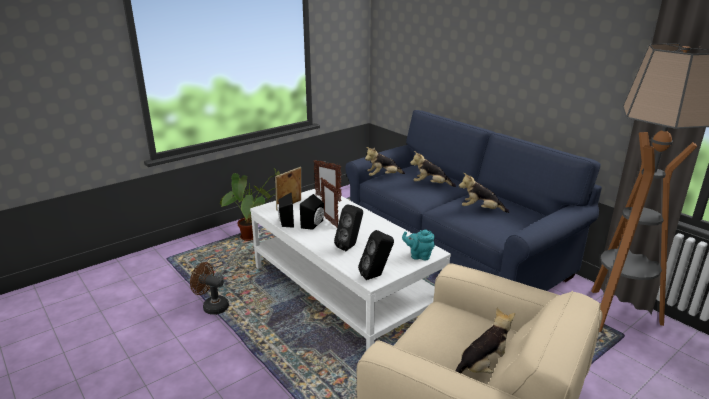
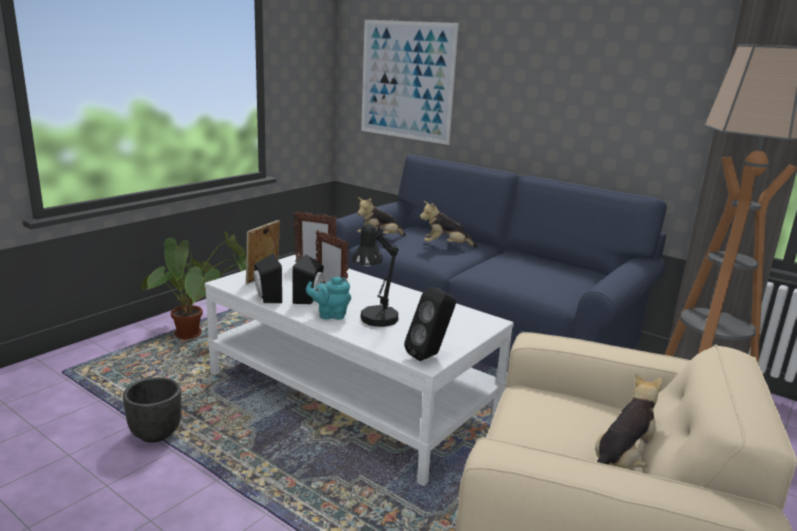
camera: 15 degrees left, 5 degrees down
brown fan [190,262,229,315] -> black planter [123,377,182,443]
black speaker [334,204,363,251] -> black table lamp [352,224,399,327]
turquoise teapot [402,230,435,261] -> turquoise teapot moved to [306,277,351,320]
plush toy [459,172,509,213] -> none
none -> picture [361,20,459,145]

